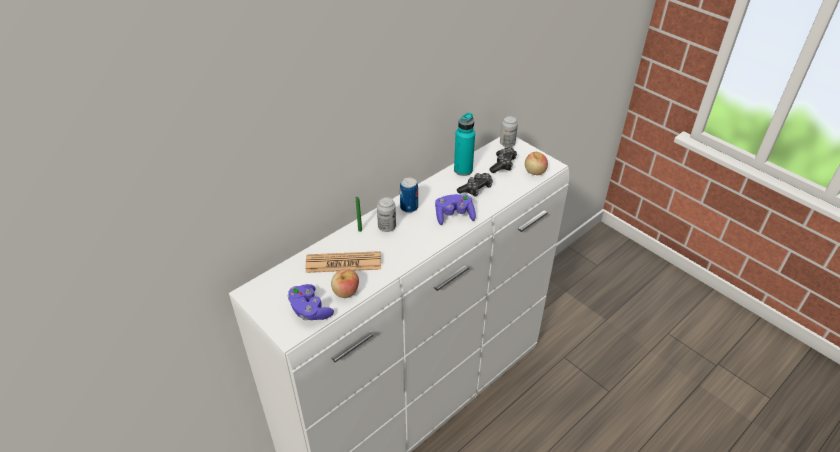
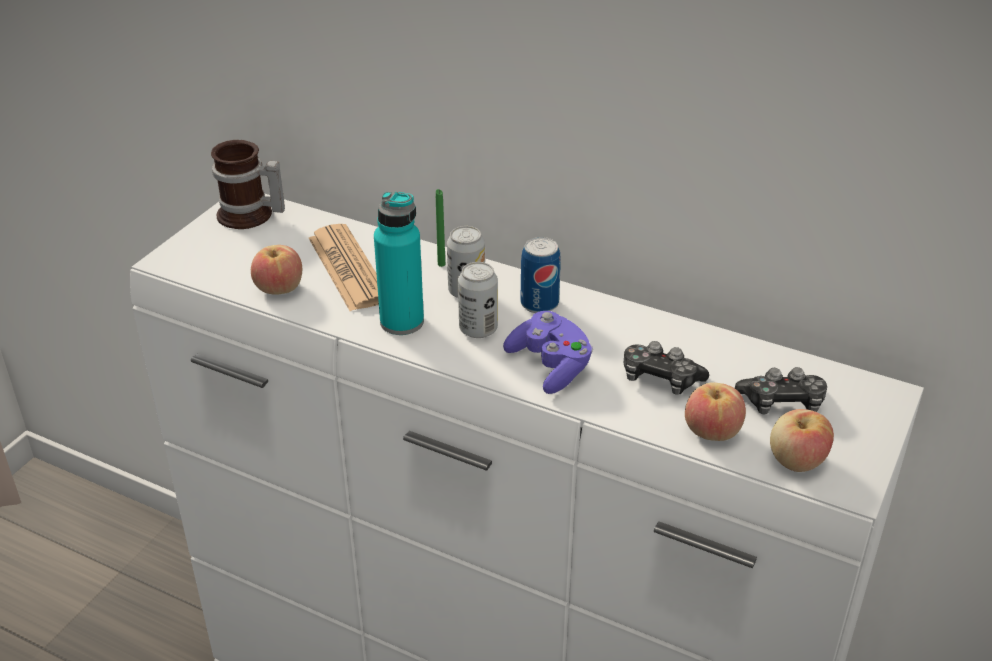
camera: 70 degrees right, 5 degrees down
purple game controller [288,284,334,320] -> none
turquoise bottle [454,112,475,176] -> turquoise bottle moved to [374,191,424,335]
can [500,116,518,147] -> can moved to [458,262,498,338]
none -> mug [211,140,285,229]
none -> apple [685,382,746,441]

